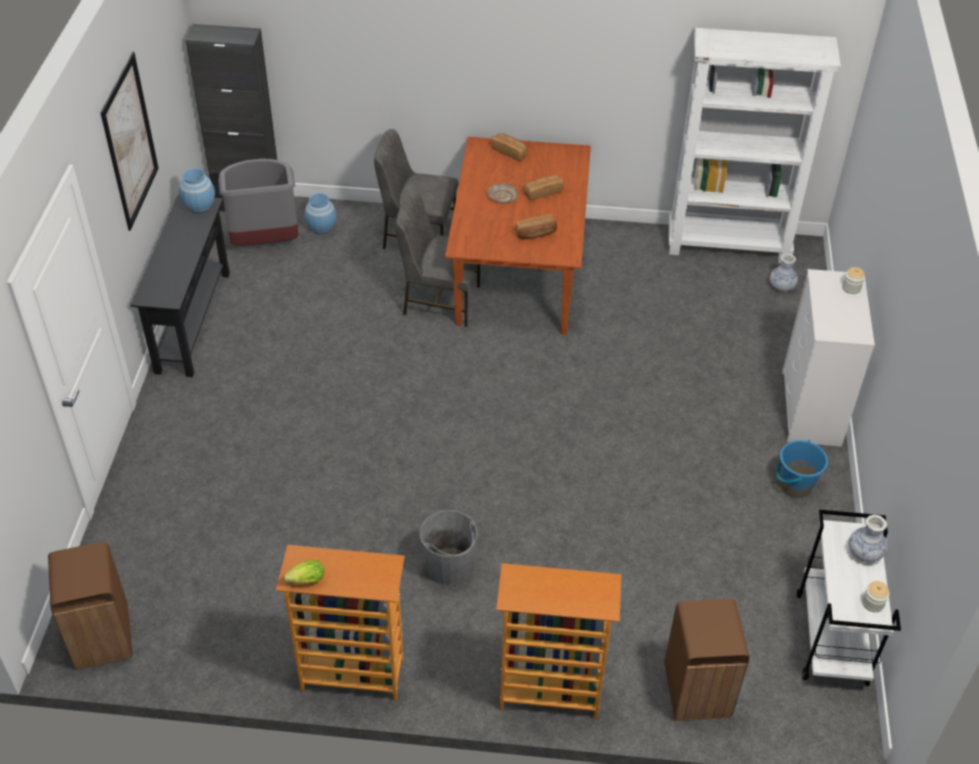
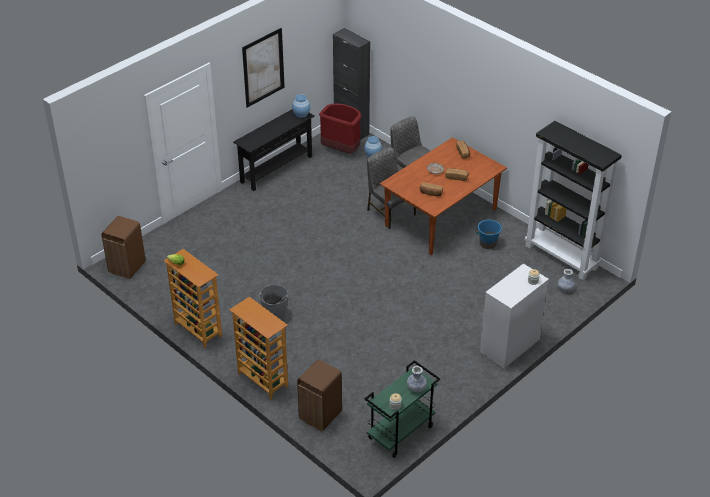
camera: 40 degrees right, 5 degrees down
grey trash can [218,159,299,246] -> red trash can [319,103,362,154]
white bookcase [669,28,841,263] -> black bookcase [525,121,622,280]
blue bucket [776,440,828,498] -> blue bucket moved to [476,220,502,249]
white cart [797,510,901,686] -> green cart [364,360,440,458]

